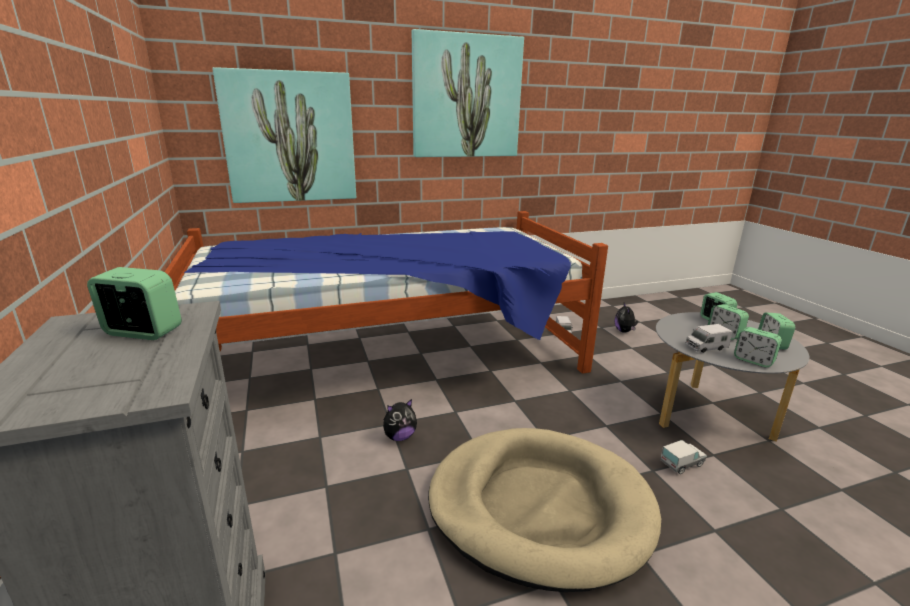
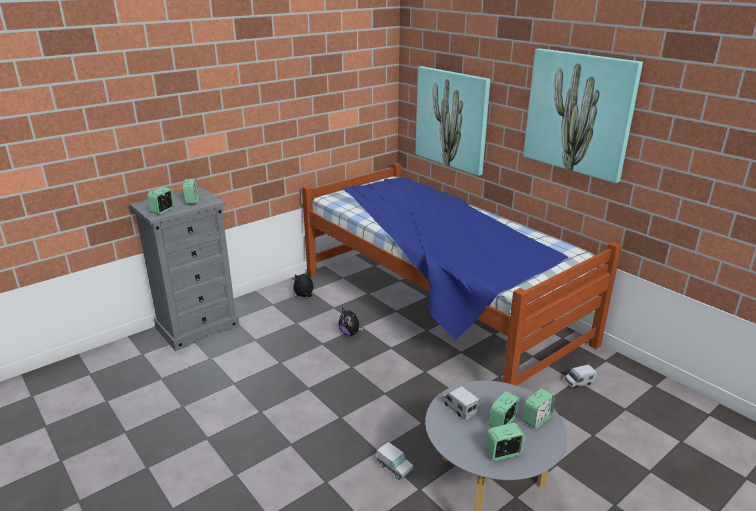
camera: 70 degrees right, 5 degrees up
beige dog bed [428,428,661,592] -> none
plush toy [615,303,638,333] -> plush toy moved to [293,272,313,297]
alarm clock [734,327,782,367] -> alarm clock moved to [148,187,175,215]

